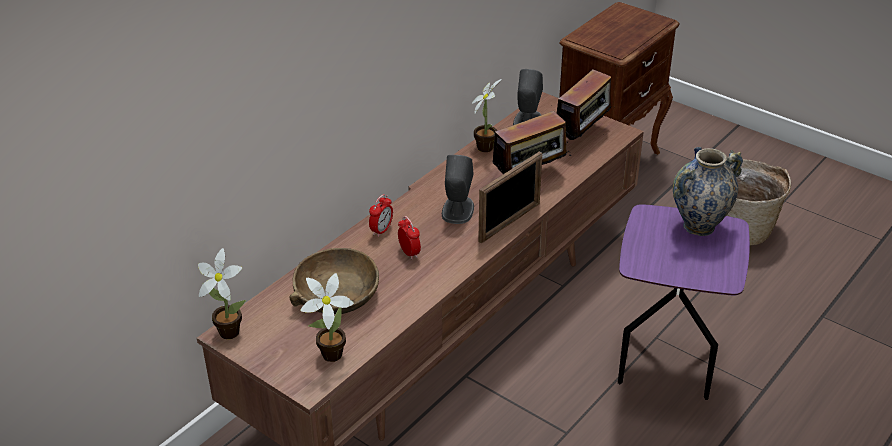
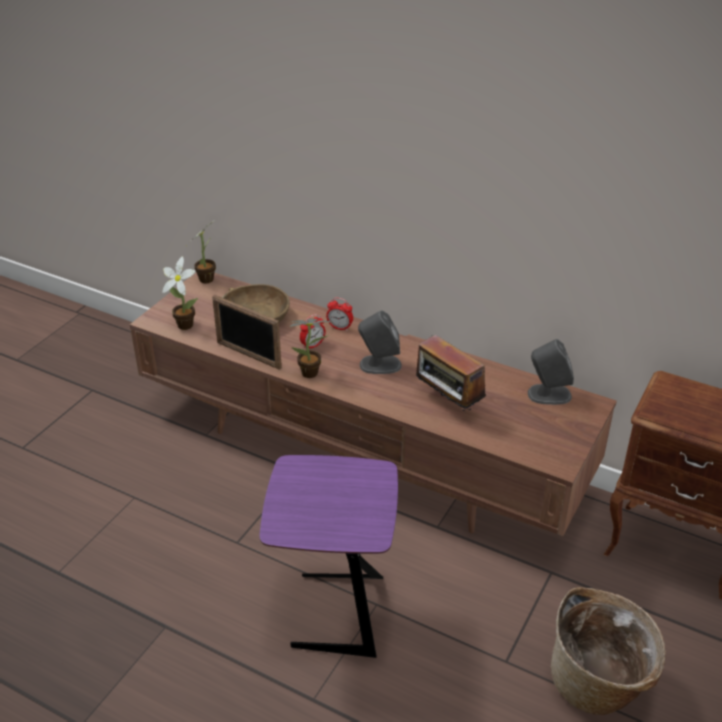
camera: 80 degrees right, 0 degrees up
potted plant [471,79,502,152] -> potted plant moved to [290,319,330,378]
picture frame [478,151,542,243] -> picture frame moved to [212,295,282,370]
radio [550,70,616,143] -> none
vase [673,147,743,236] -> none

